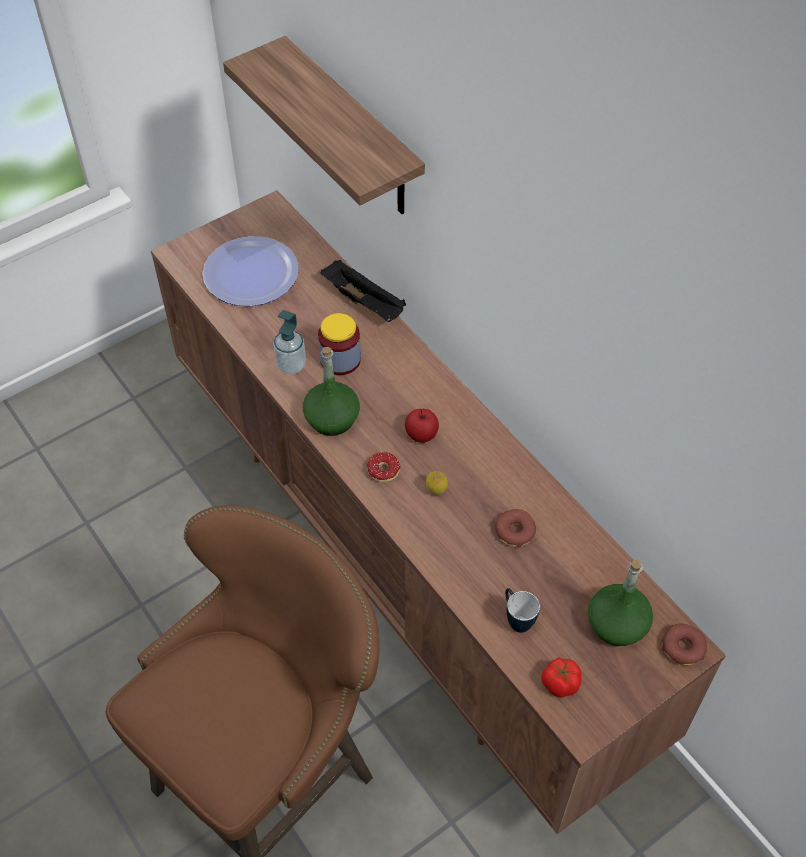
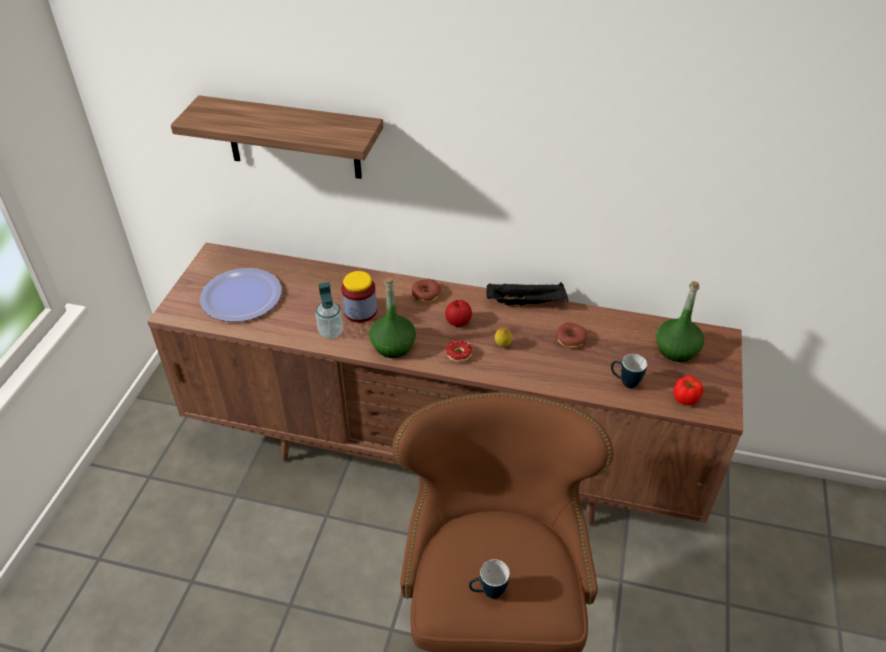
camera: 40 degrees left, 10 degrees down
black tray [320,260,406,322] -> black tray moved to [486,282,568,308]
donut [662,624,707,666] -> donut moved to [412,279,441,302]
none -> mug [469,559,510,599]

